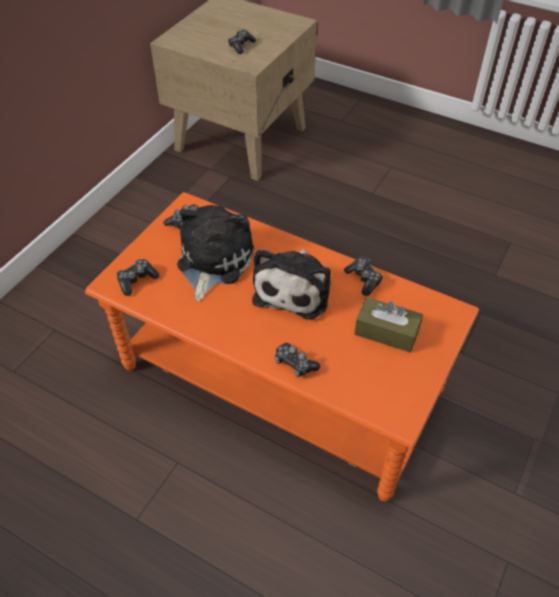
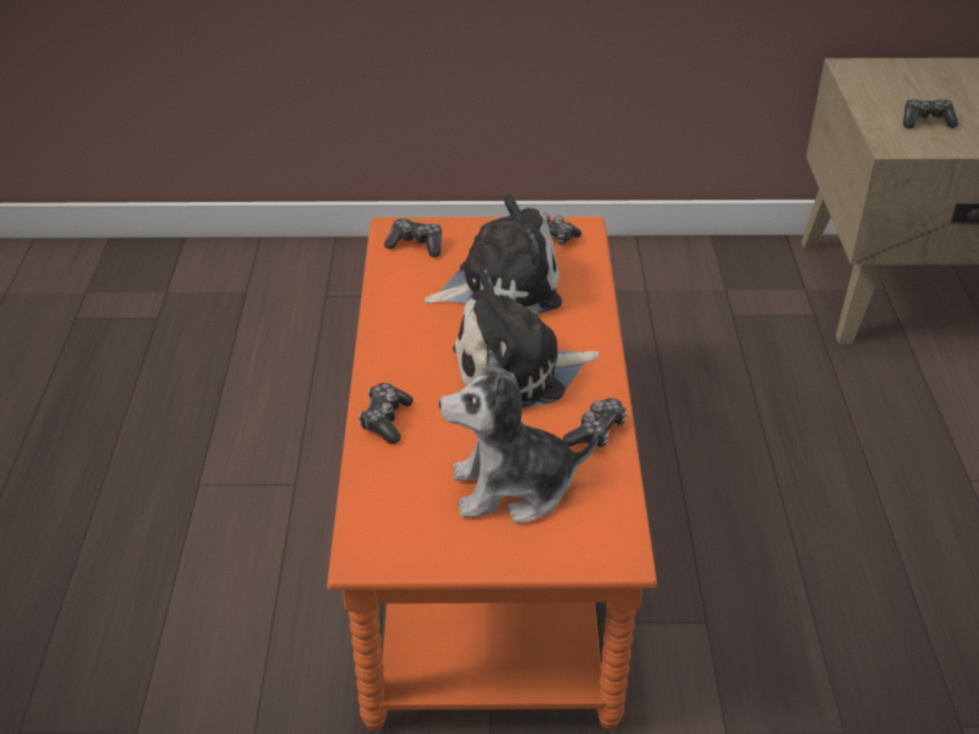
camera: 60 degrees right, 10 degrees down
brown tissue box [354,297,423,353] -> plush toy [439,350,598,524]

